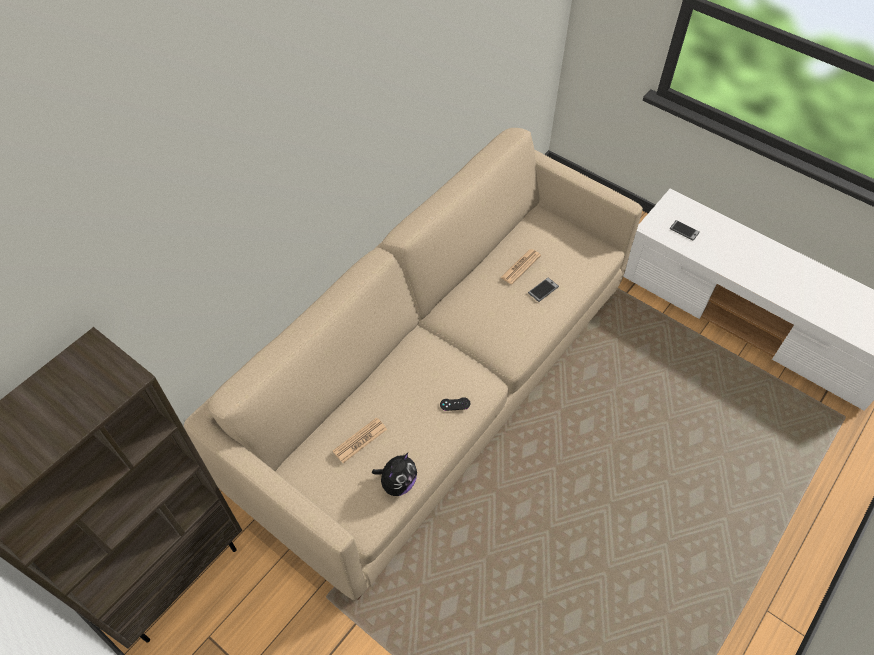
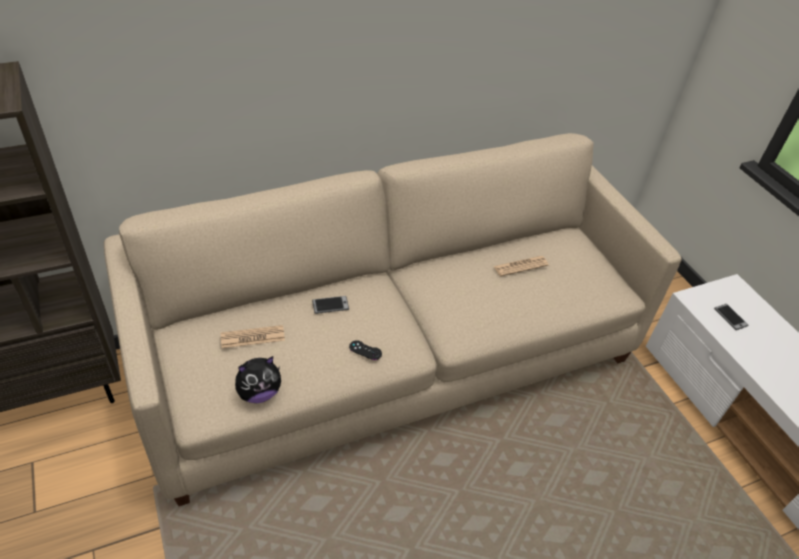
camera: 25 degrees right, 10 degrees down
phone [528,278,559,302] -> phone moved to [312,296,349,314]

